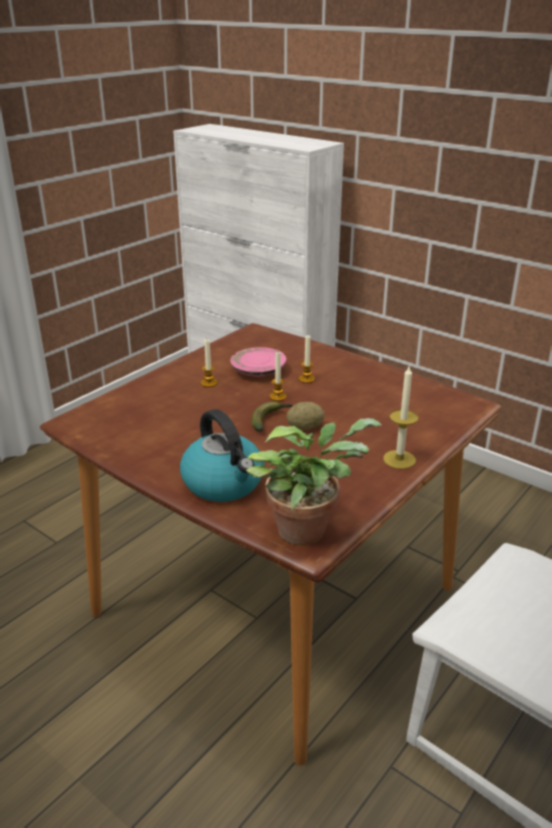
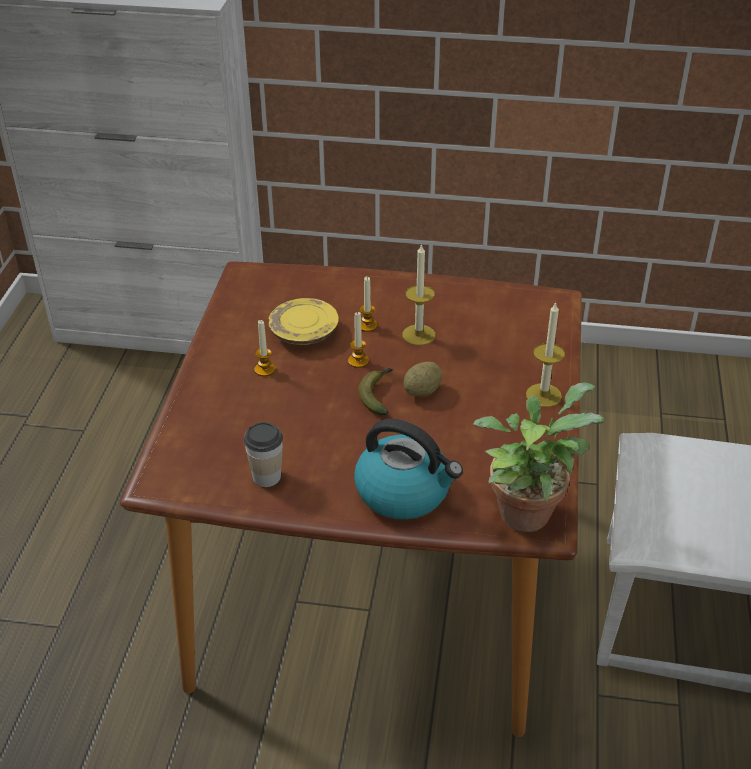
camera: 30 degrees left, 10 degrees up
pink plate [230,347,286,377] -> yellow plate [269,298,339,345]
none -> cup [244,422,283,487]
none -> candle [402,243,435,346]

